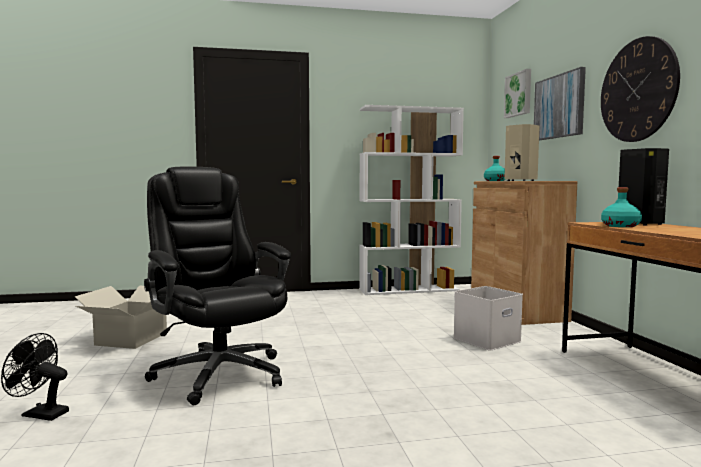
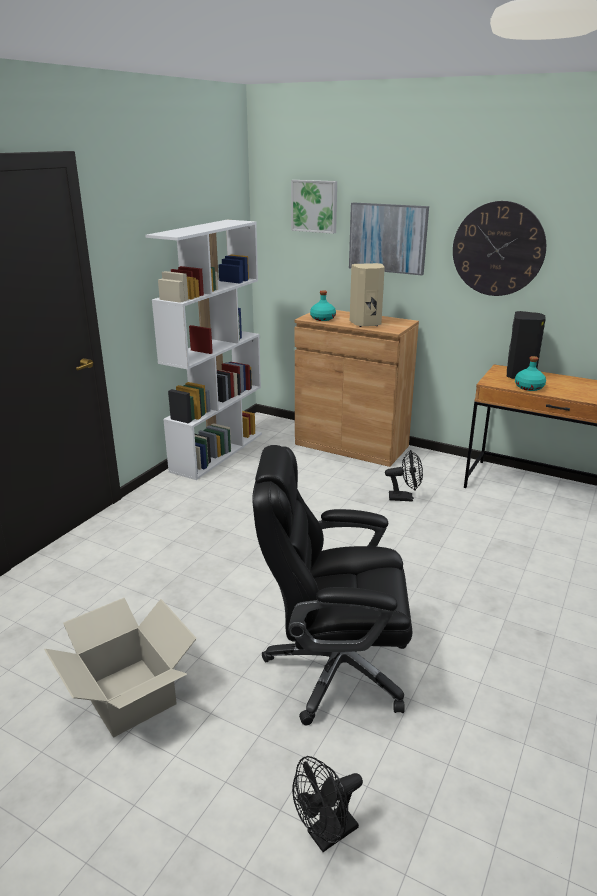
camera: 50 degrees left, 20 degrees up
white storage box [453,286,523,351] -> black fan [385,450,423,502]

